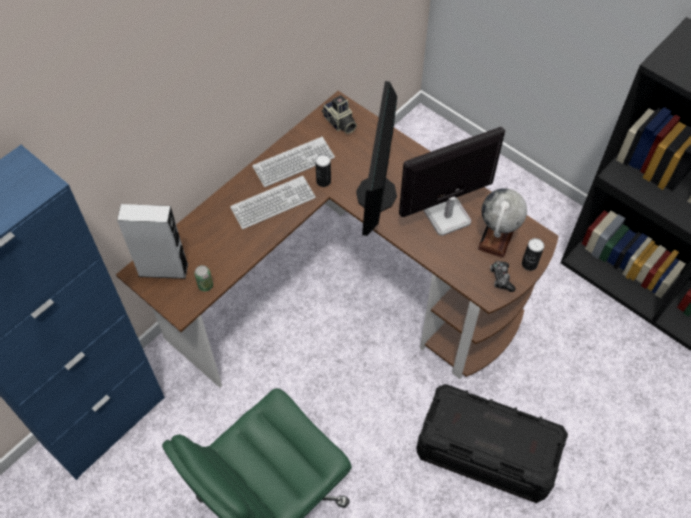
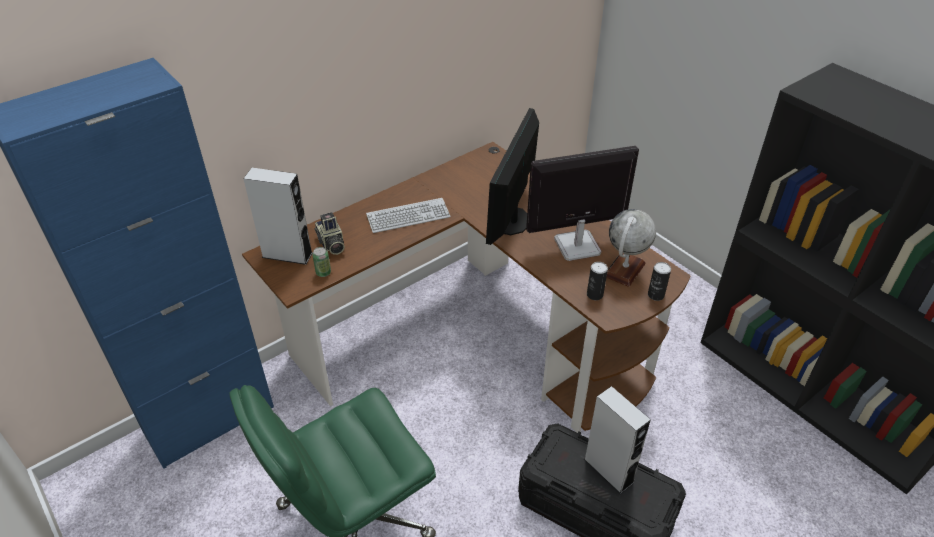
camera: 10 degrees right, 15 degrees down
keyboard [252,137,335,187] -> none
can [315,154,331,187] -> can moved to [587,262,608,300]
camera [322,95,357,134] -> camera moved to [314,212,345,255]
game controller [490,261,515,292] -> none
none -> grey speaker [584,386,651,494]

